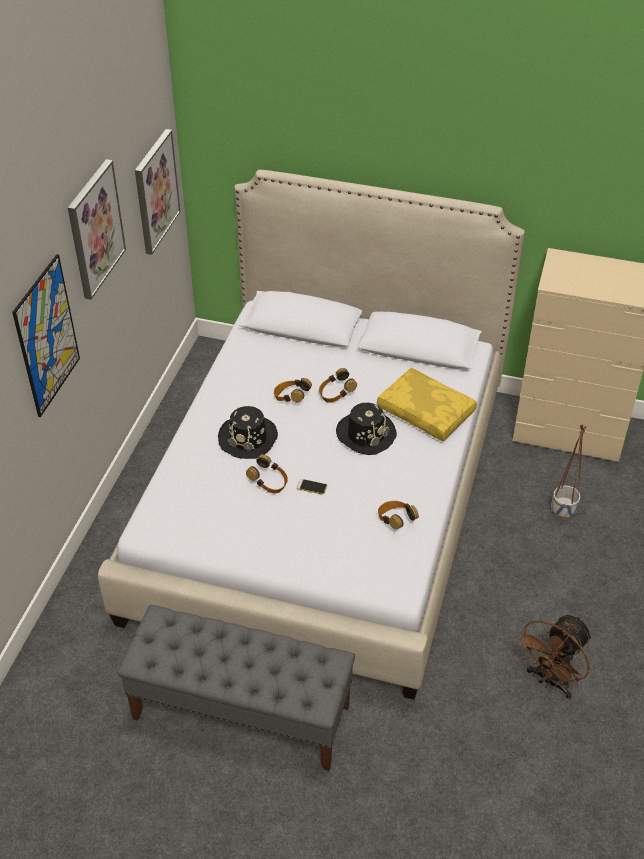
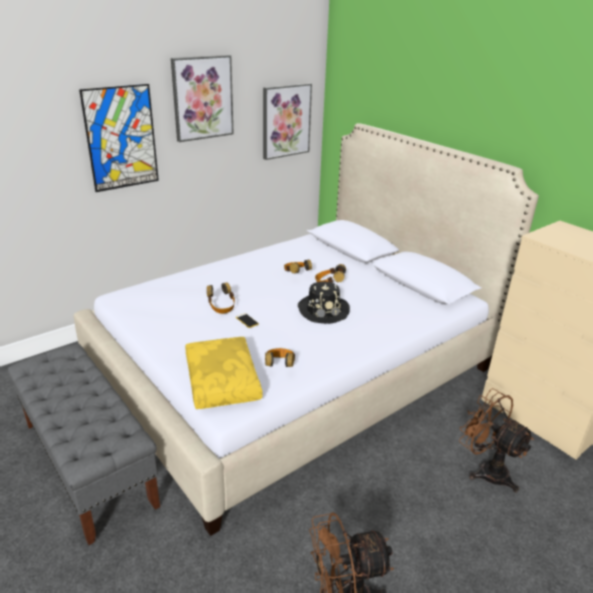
camera: 35 degrees right, 15 degrees down
black hat [218,406,278,459] -> none
yellow pillow [377,368,477,441] -> yellow pillow moved to [185,337,263,409]
planter [551,424,586,519] -> brown fan [459,388,534,492]

